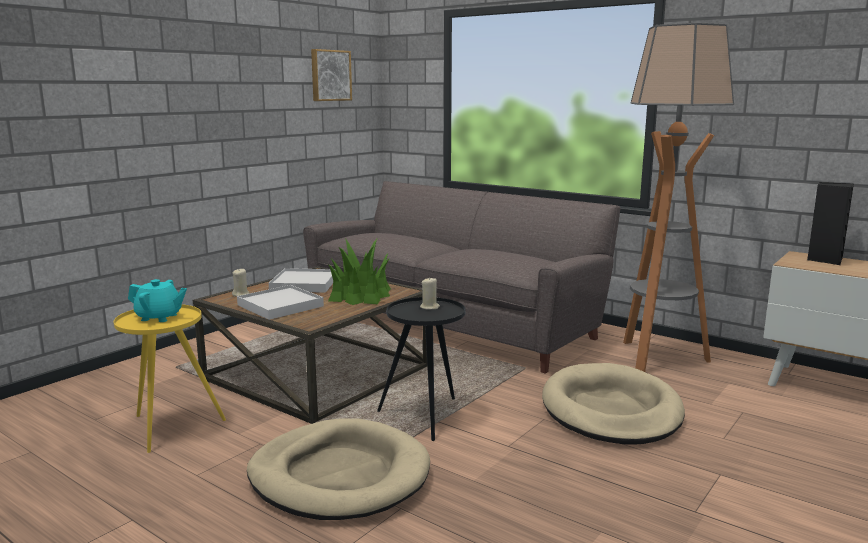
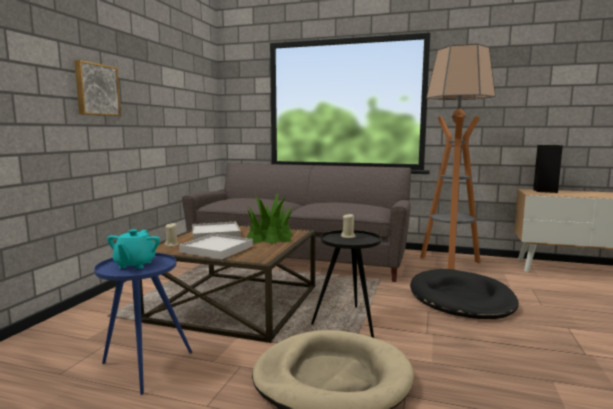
camera: 20 degrees left, 5 degrees down
yellow side table [114,304,226,453] -> blue side table [94,253,192,395]
turquoise teapot [128,279,187,322] -> turquoise teapot turned 105 degrees clockwise [107,229,160,269]
picture [311,49,352,101] -> picture moved to [74,60,121,116]
beige dog bed [542,363,685,444] -> black dog bed [410,269,519,319]

